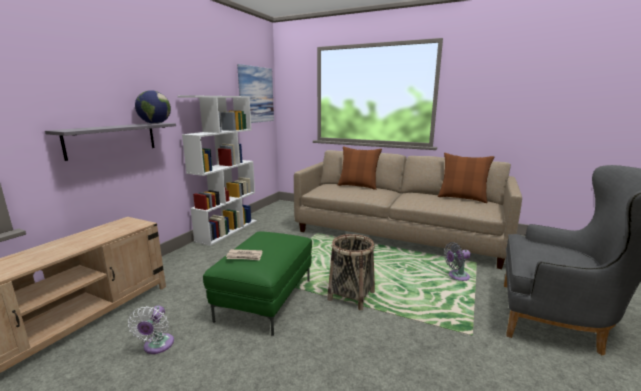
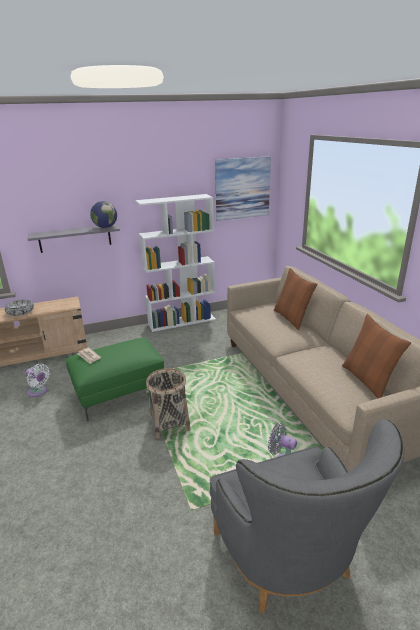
camera: 45 degrees right, 10 degrees up
white fan [128,306,174,354] -> white fan turned 105 degrees counterclockwise [25,364,50,397]
none -> bowl [5,299,34,316]

